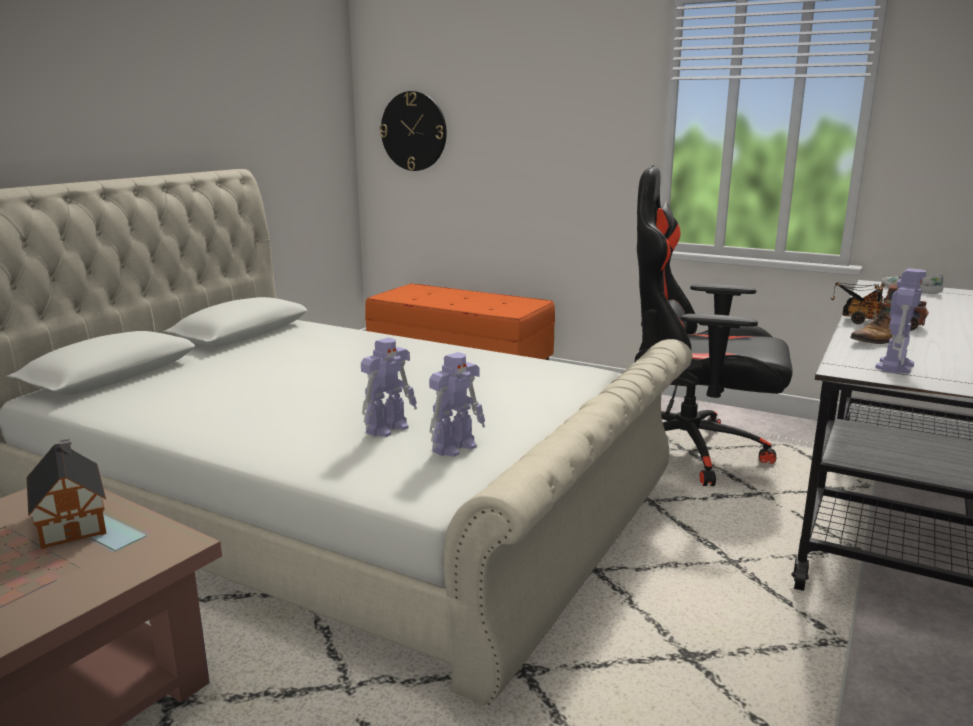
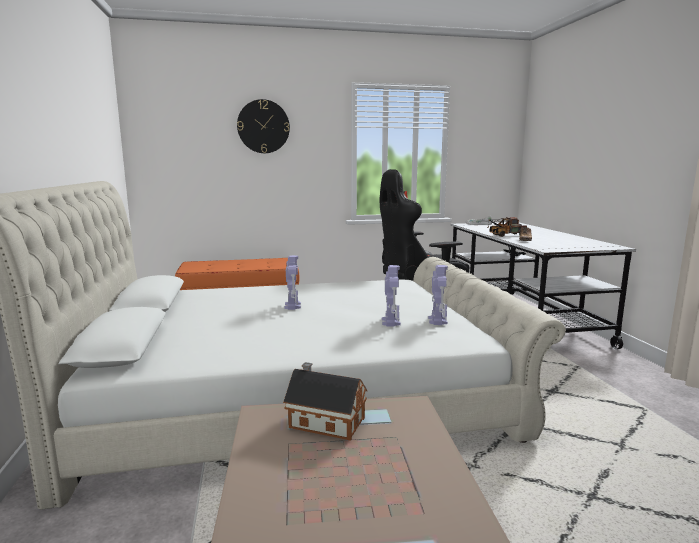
camera: 40 degrees left, 5 degrees down
wall clock [380,91,447,171] -> wall clock moved to [237,99,290,153]
toy robot [875,268,926,373] -> toy robot moved to [284,255,301,310]

